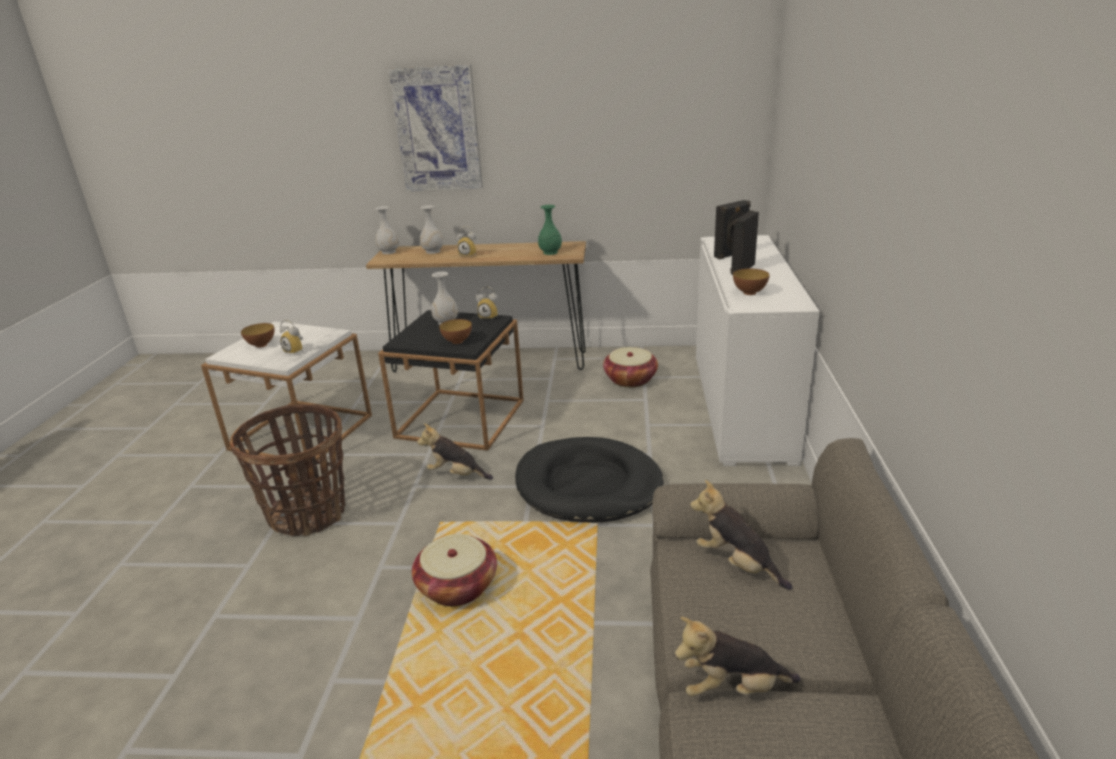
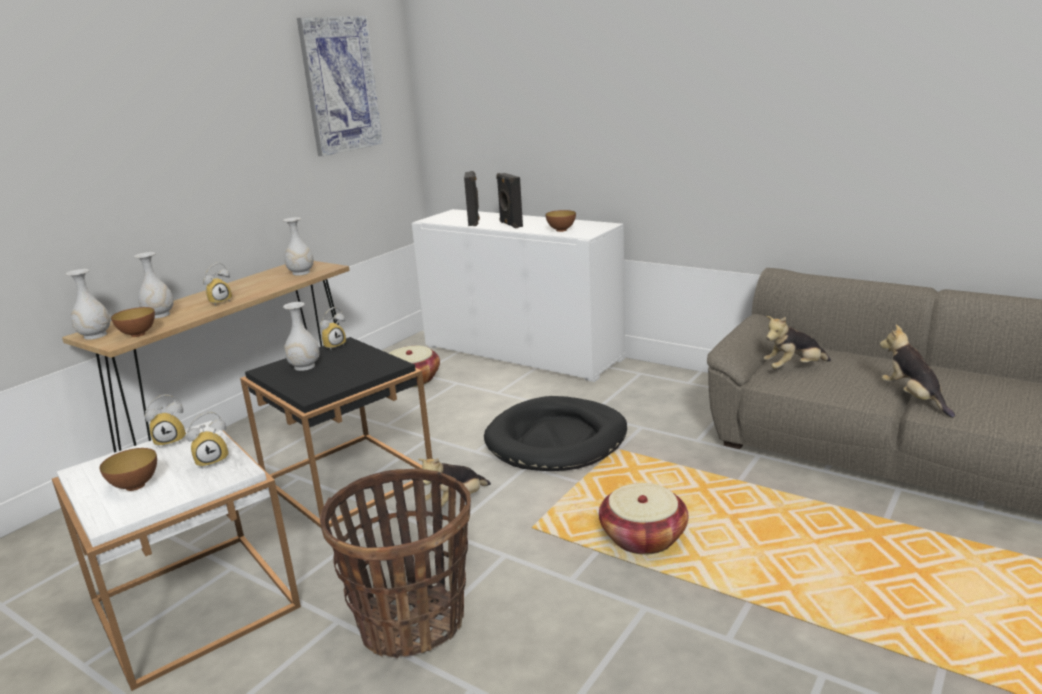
camera: 60 degrees left, 5 degrees down
picture [388,64,483,191] -> picture moved to [297,16,383,156]
bowl [439,319,472,344] -> bowl moved to [111,307,155,337]
green vase [538,205,562,255] -> white vase [283,217,314,276]
plush toy [675,617,801,697] -> plush toy turned 135 degrees clockwise [880,325,955,418]
none -> alarm clock [145,394,186,448]

